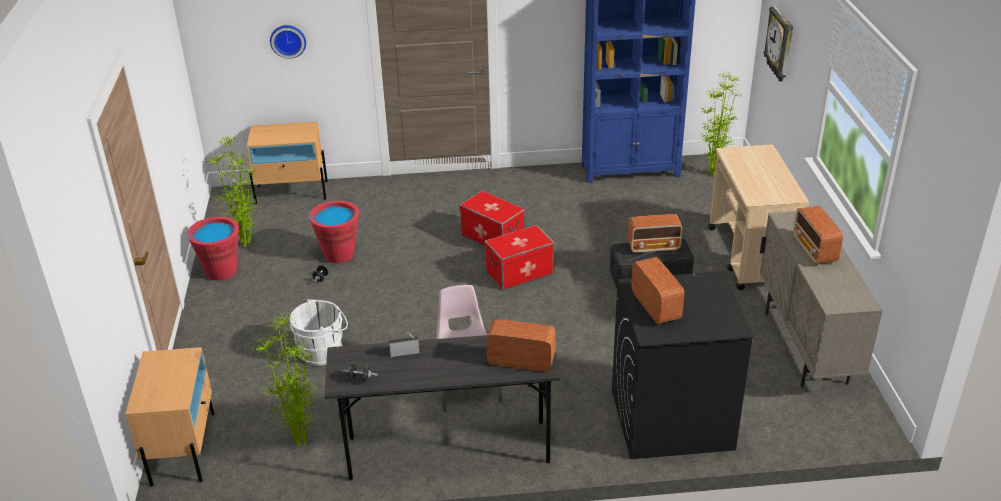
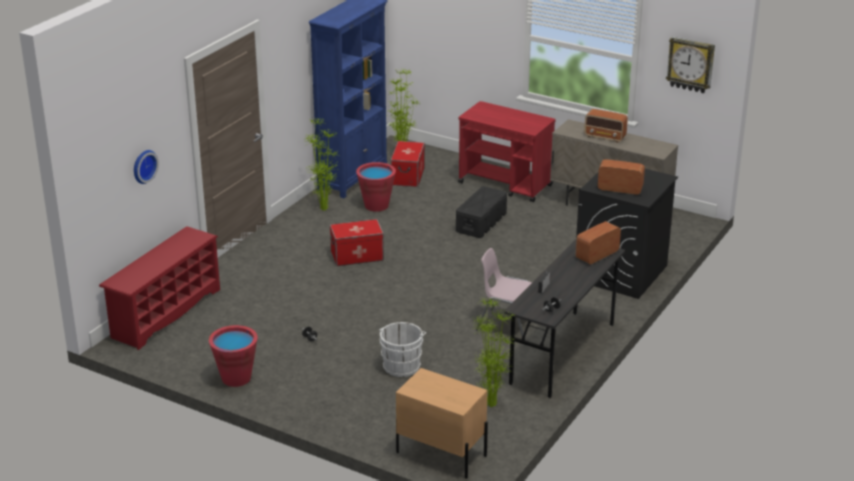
camera: 55 degrees left, 5 degrees down
potted plant [203,135,258,247] -> potted plant moved to [304,118,338,211]
beige nightstand [247,121,328,205] -> red shoe rack [99,226,220,350]
red bucket [309,201,359,263] -> red bucket moved to [356,162,396,212]
storage box [485,225,554,290] -> storage box moved to [391,141,425,187]
radio [627,214,683,253] -> none
beige cart [708,144,809,290] -> red cart [458,101,556,202]
wall clock [764,6,793,81] -> wall clock moved to [666,37,715,93]

